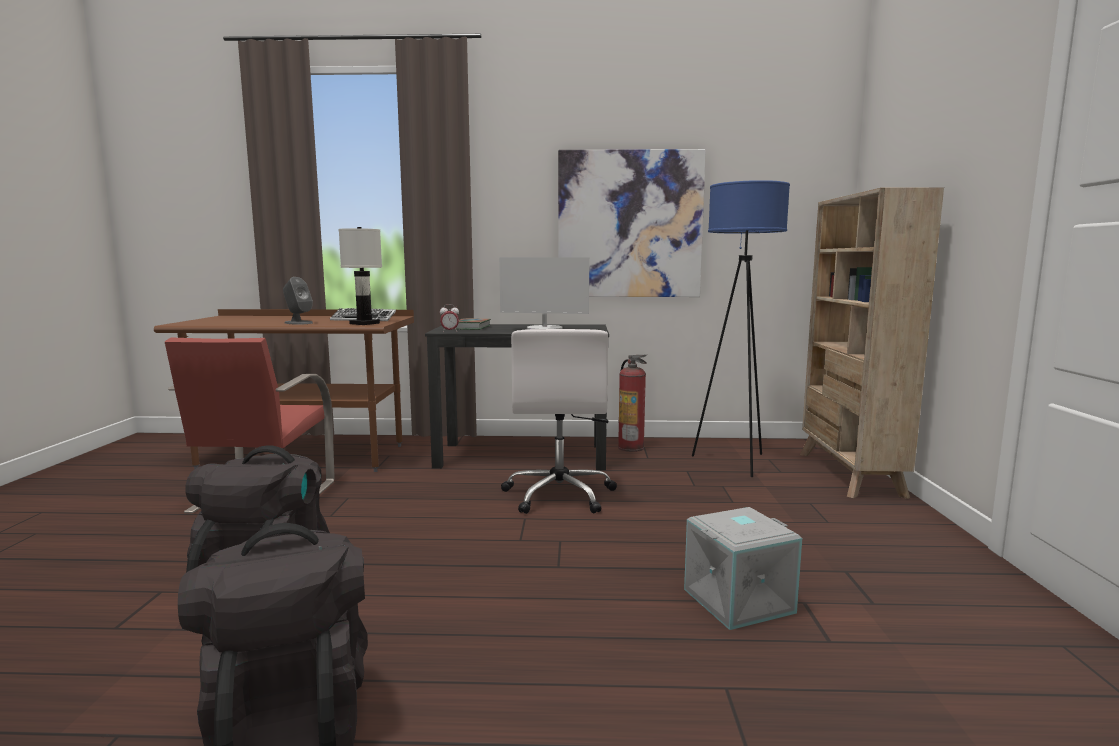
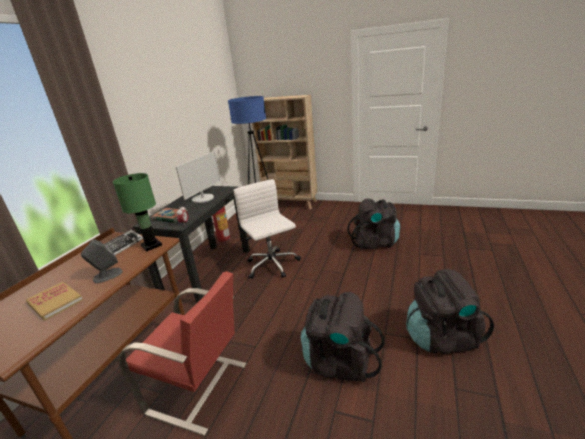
camera: 70 degrees left, 15 degrees up
white table lamp [338,227,382,325] -> green table lamp [113,173,162,252]
white office chair [501,329,617,514] -> white office chair turned 135 degrees counterclockwise [234,179,301,279]
picture [558,149,706,297] -> none
grey storage box [684,507,802,630] -> black backpack [347,199,400,250]
none -> book [26,282,83,320]

